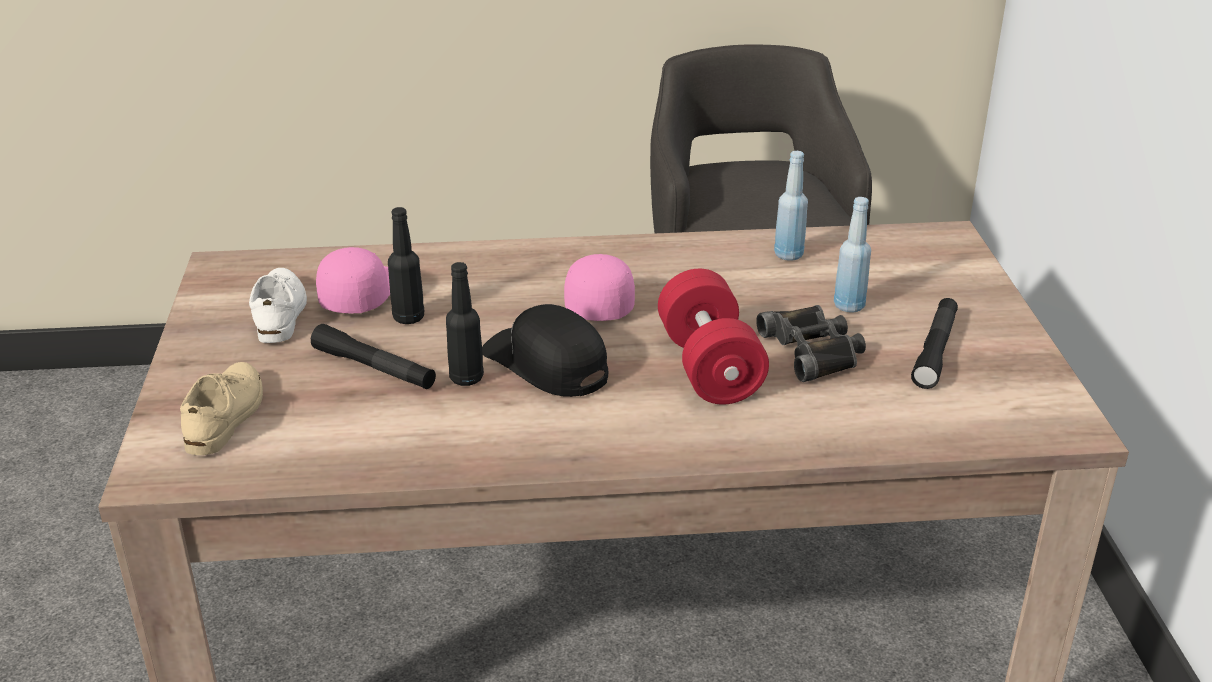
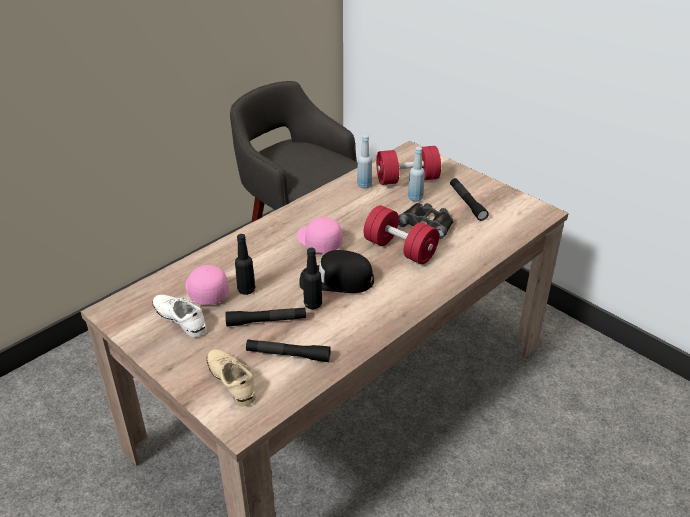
camera: 40 degrees left, 5 degrees up
none -> black flashlight [246,339,331,362]
none -> red dumbbell [376,146,441,185]

